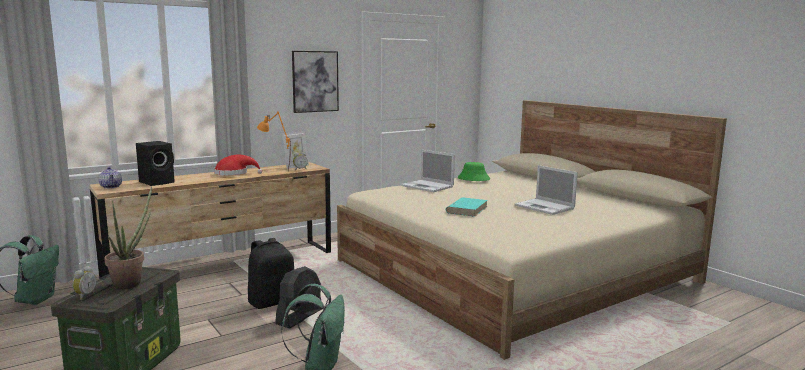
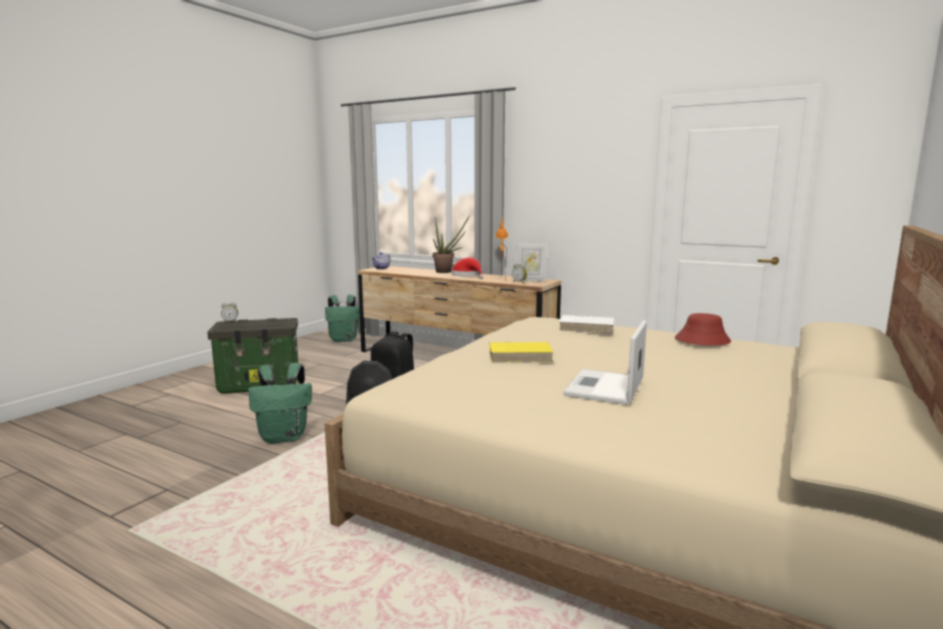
camera: 65 degrees right, 0 degrees up
potted plant [104,186,152,289] -> potted plant moved to [433,215,470,273]
black speaker [136,141,175,186] -> none
picture [292,51,339,113] -> none
laptop [401,149,455,192] -> white book [559,315,614,333]
turquoise book [446,197,488,217] -> yellow book [489,342,554,362]
green hat [458,162,490,181] -> red hat [675,313,731,345]

